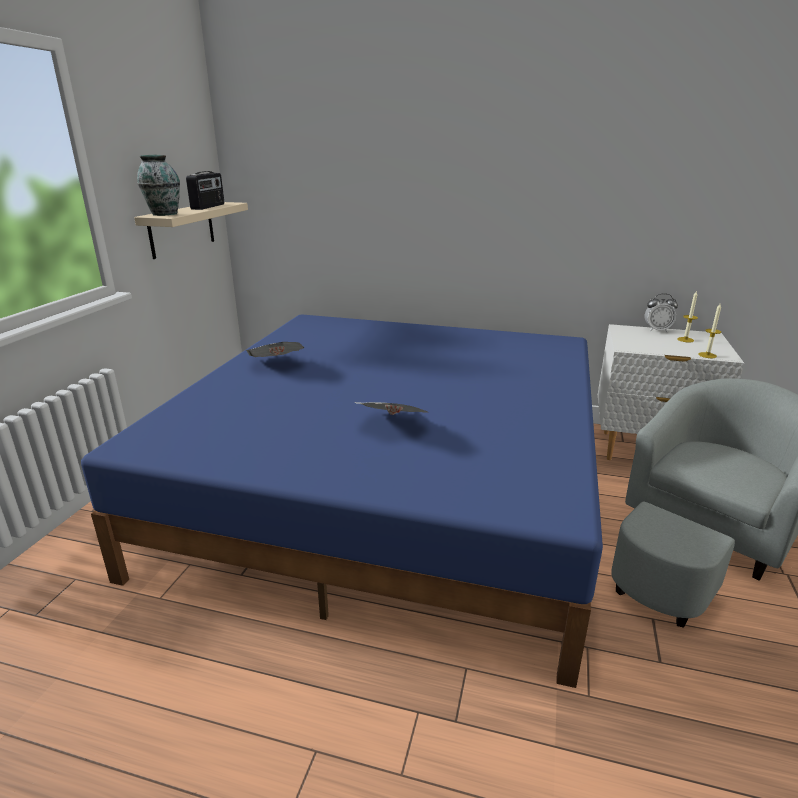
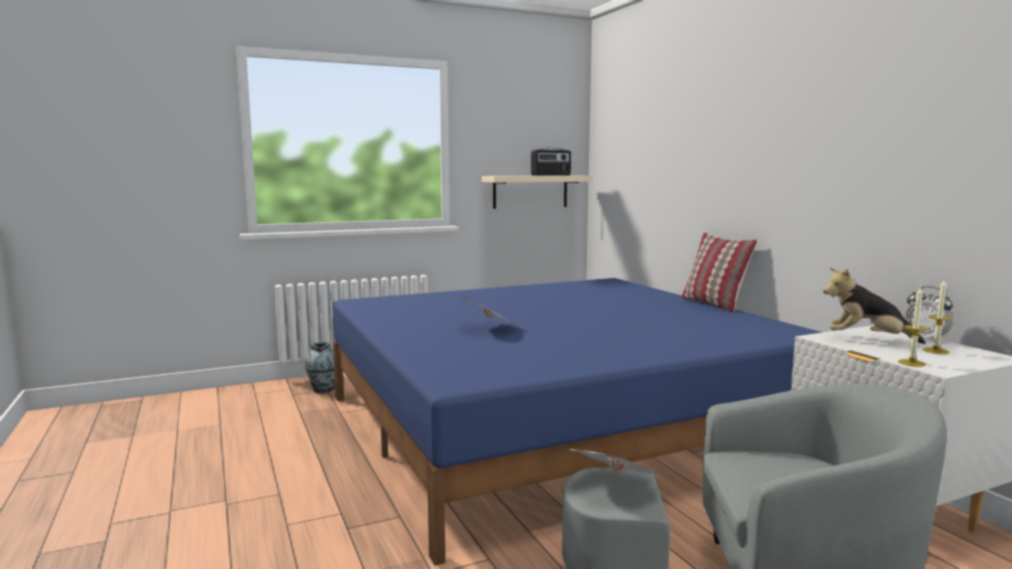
camera: 50 degrees right, 15 degrees down
vase [137,155,180,216] -> vase moved to [305,342,335,393]
newspaper [245,342,305,357] -> newspaper moved to [569,449,660,476]
none -> pillow [681,232,757,312]
none -> plush toy [823,267,926,344]

